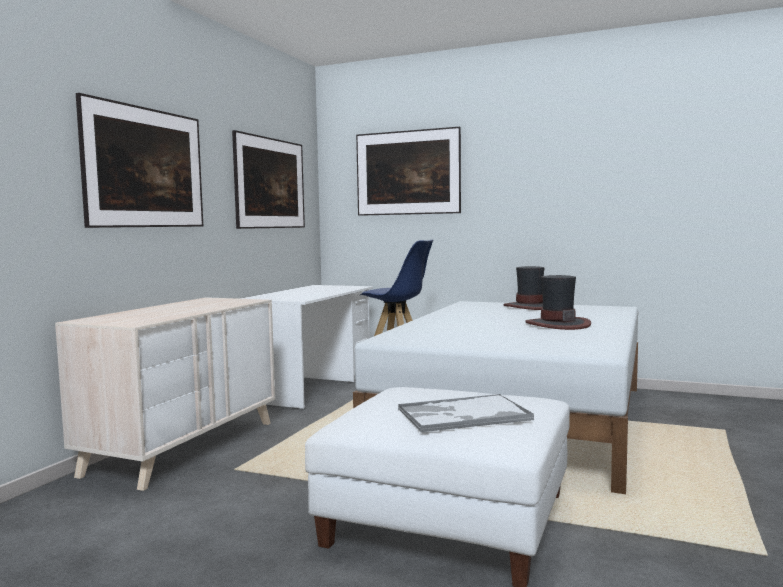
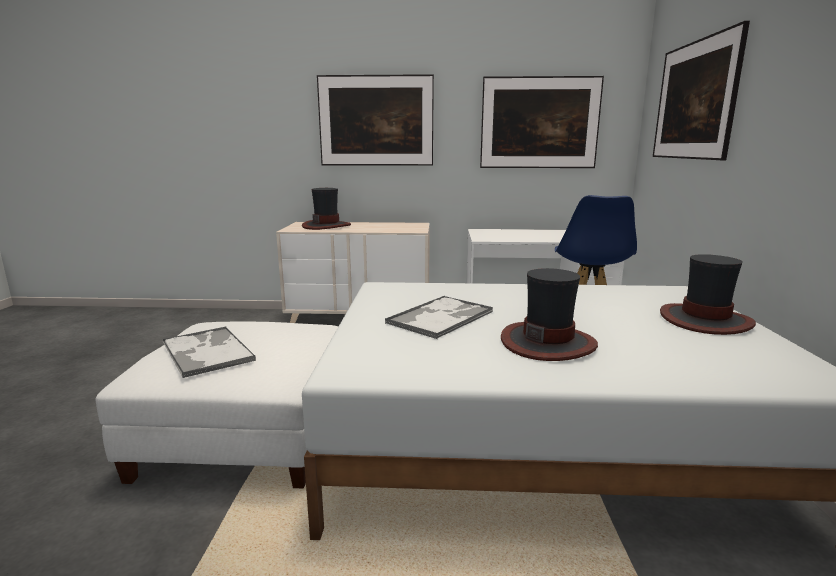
camera: 70 degrees right, 10 degrees up
none -> hat [302,188,351,230]
none -> tray [385,296,493,339]

